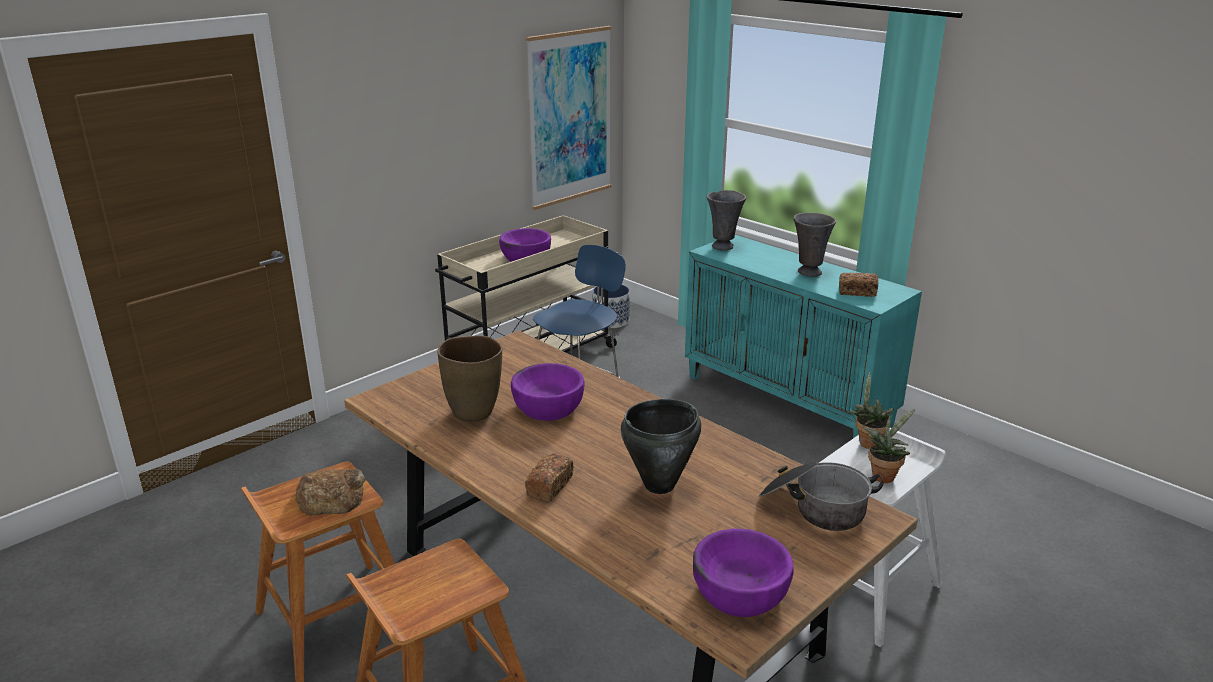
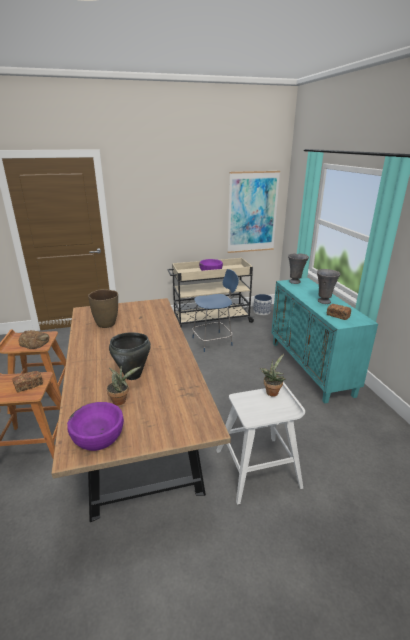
camera: 30 degrees right, 0 degrees up
purple bowl [511,363,585,421] -> none
bread [525,453,573,502] -> bread moved to [12,371,43,393]
cooking pot [759,462,884,531] -> none
potted plant [863,408,916,483] -> potted plant moved to [107,366,141,405]

